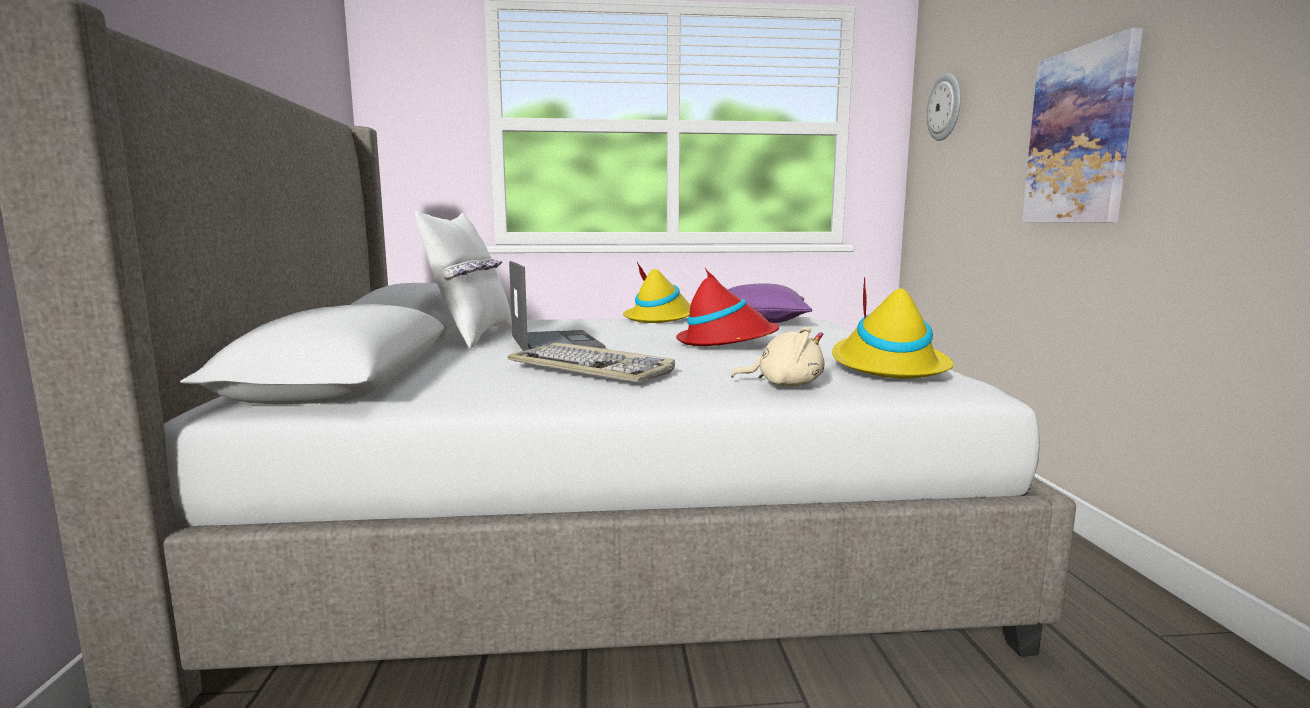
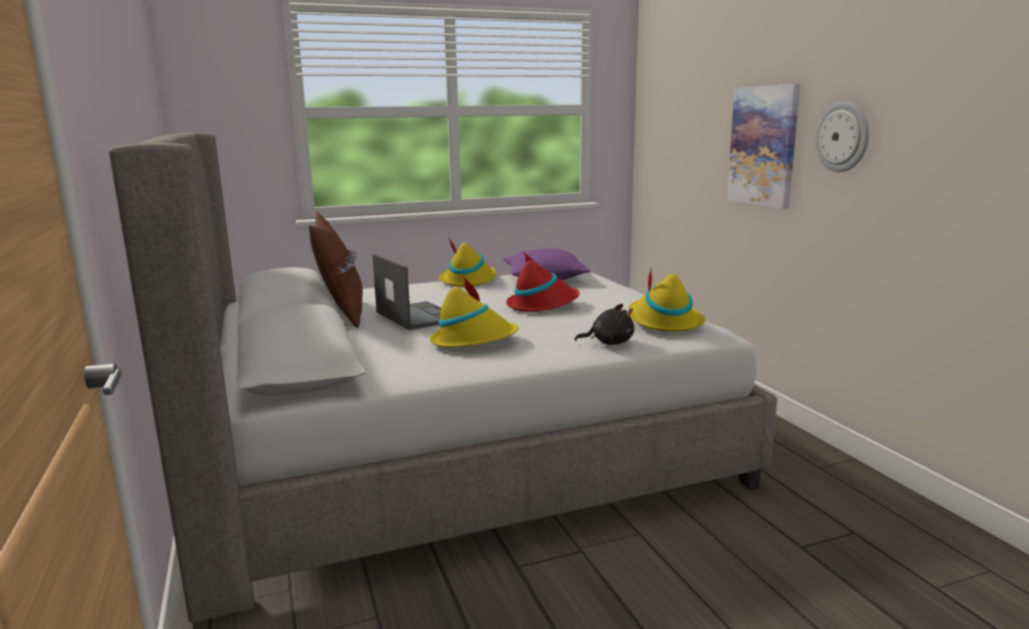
camera: 15 degrees left, 5 degrees up
white pillow [415,210,512,349] -> brown pillow [309,212,363,328]
keyboard [507,342,675,382] -> yellow hat [430,276,519,347]
beige plush toy [731,326,825,387] -> black plush toy [575,304,634,345]
wall clock [927,73,961,141] -> wall clock moved to [815,101,869,172]

